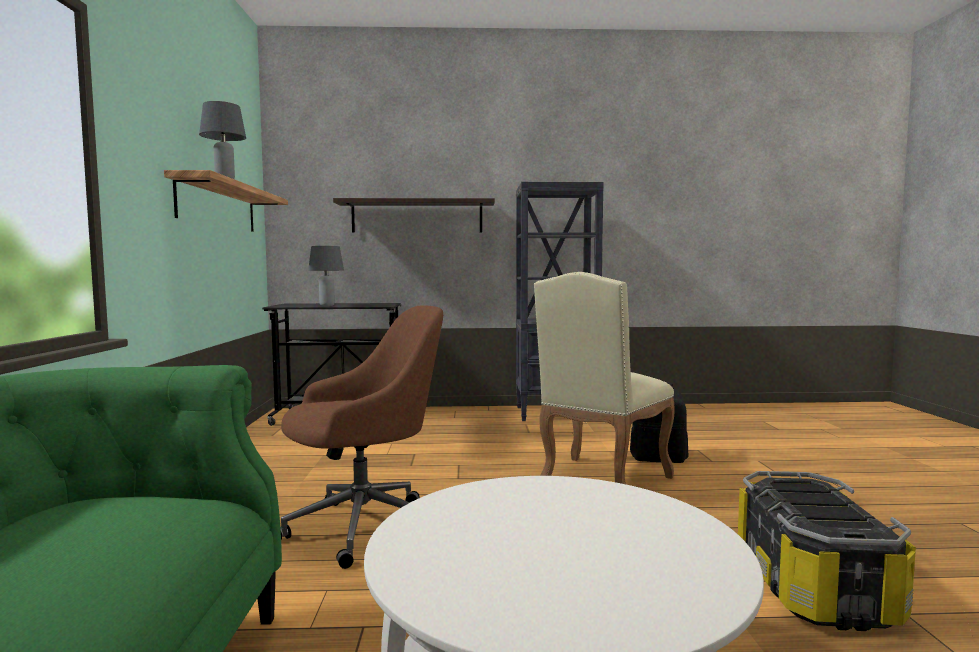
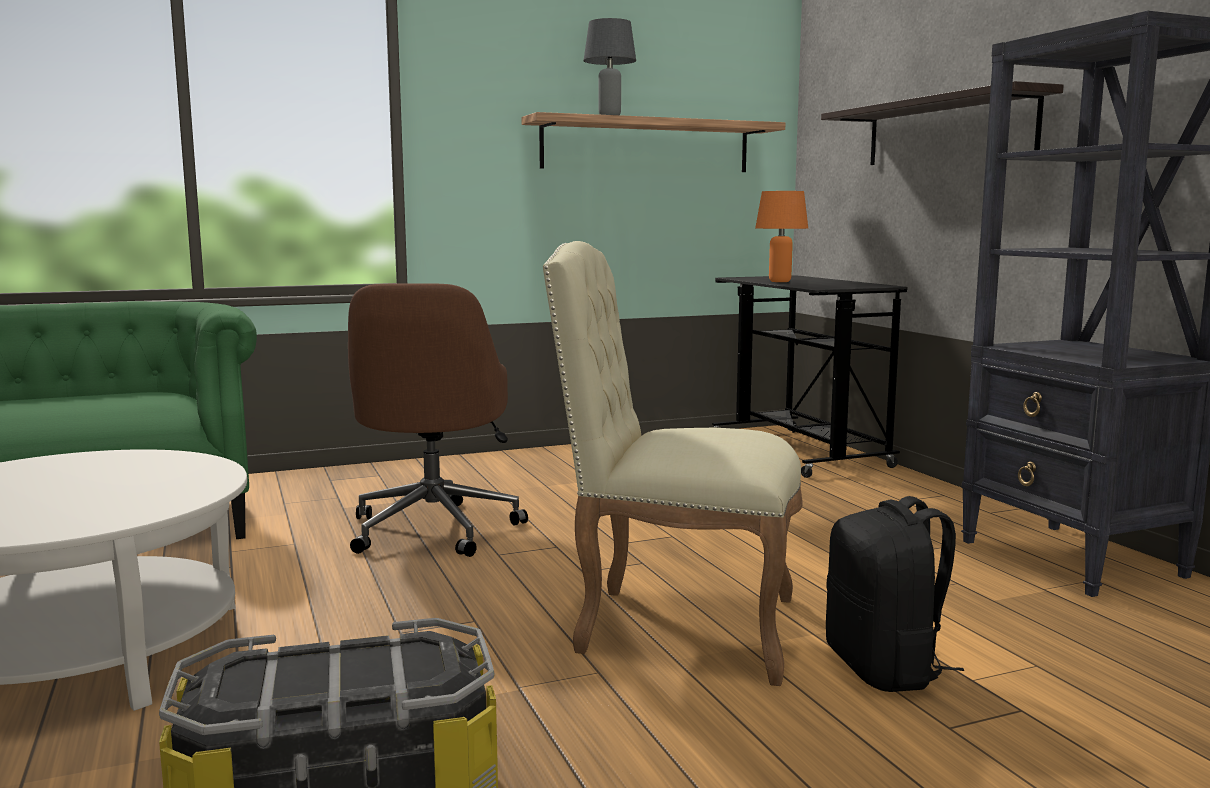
camera: 70 degrees right, 5 degrees up
brown office chair [280,305,443,569] -> brown office chair turned 45 degrees clockwise [348,283,528,557]
grey table lamp [308,246,344,306] -> orange table lamp [755,191,808,282]

